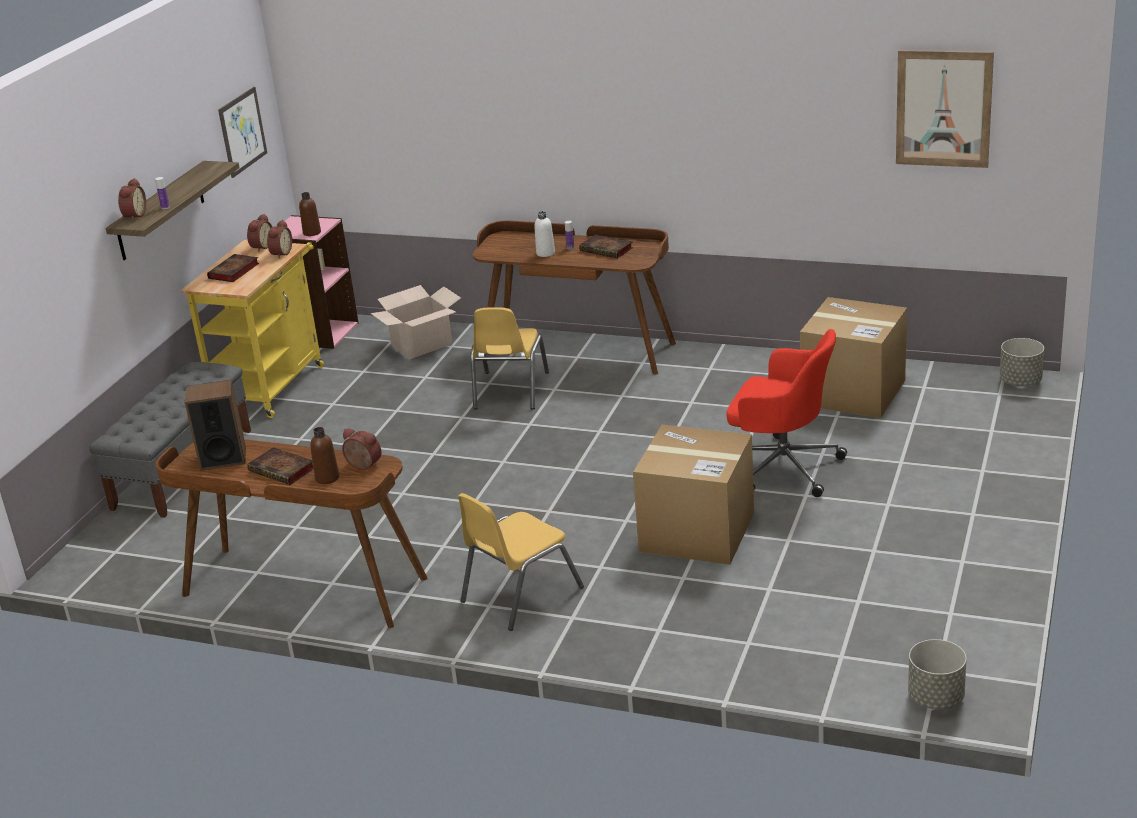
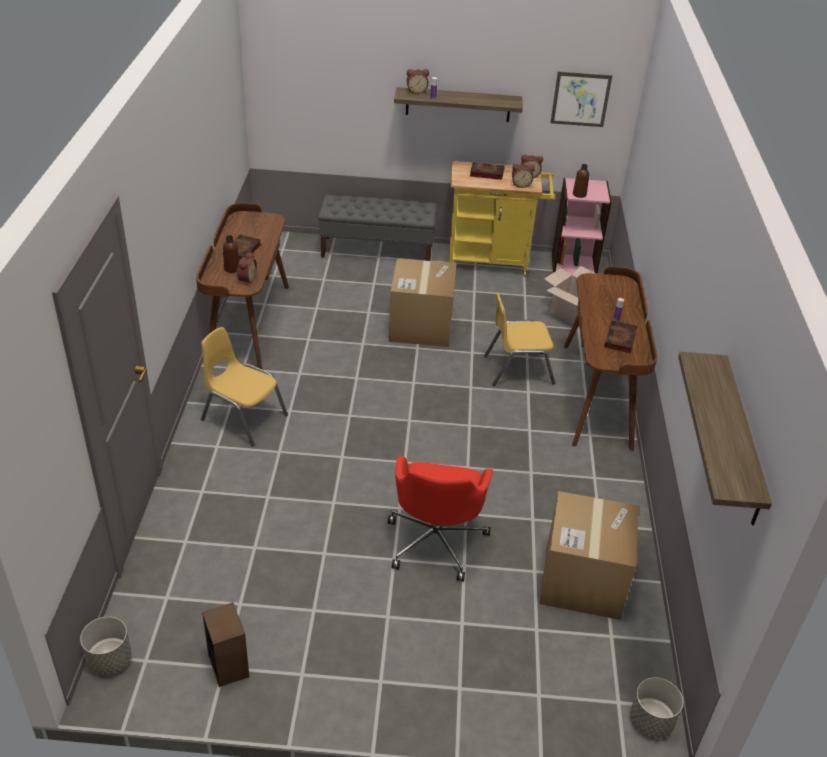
camera: 70 degrees right, 10 degrees up
speaker [185,380,246,471] -> speaker moved to [202,602,249,687]
white bottle [535,211,555,257] -> none
cardboard box [633,425,754,565] -> cardboard box moved to [389,258,457,347]
picture [896,50,994,168] -> shelf [678,352,772,526]

